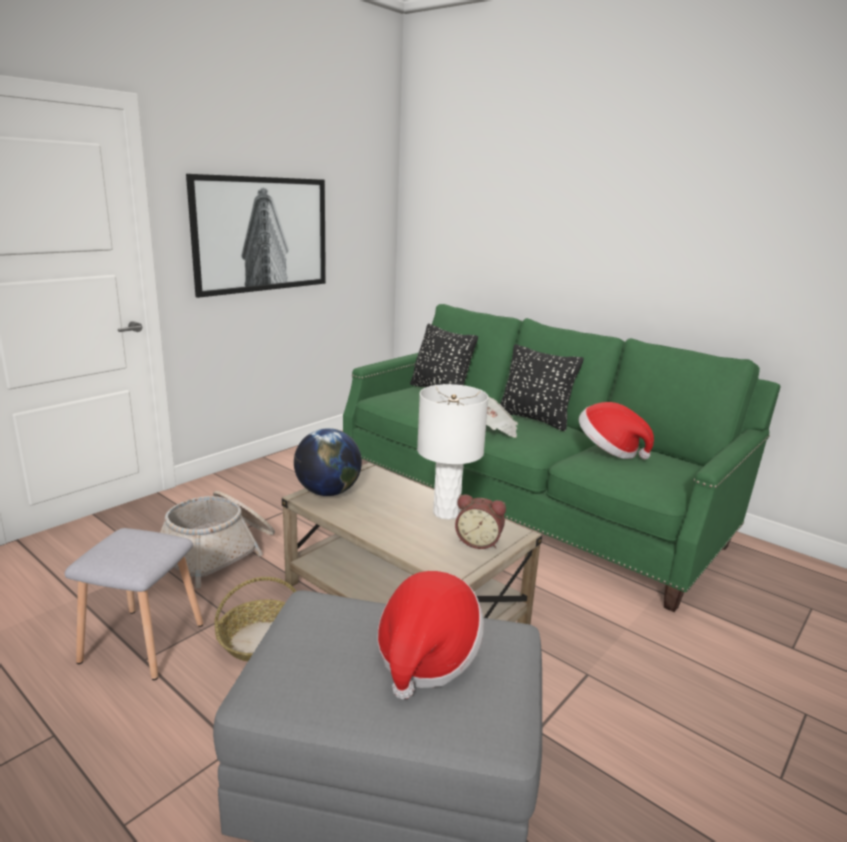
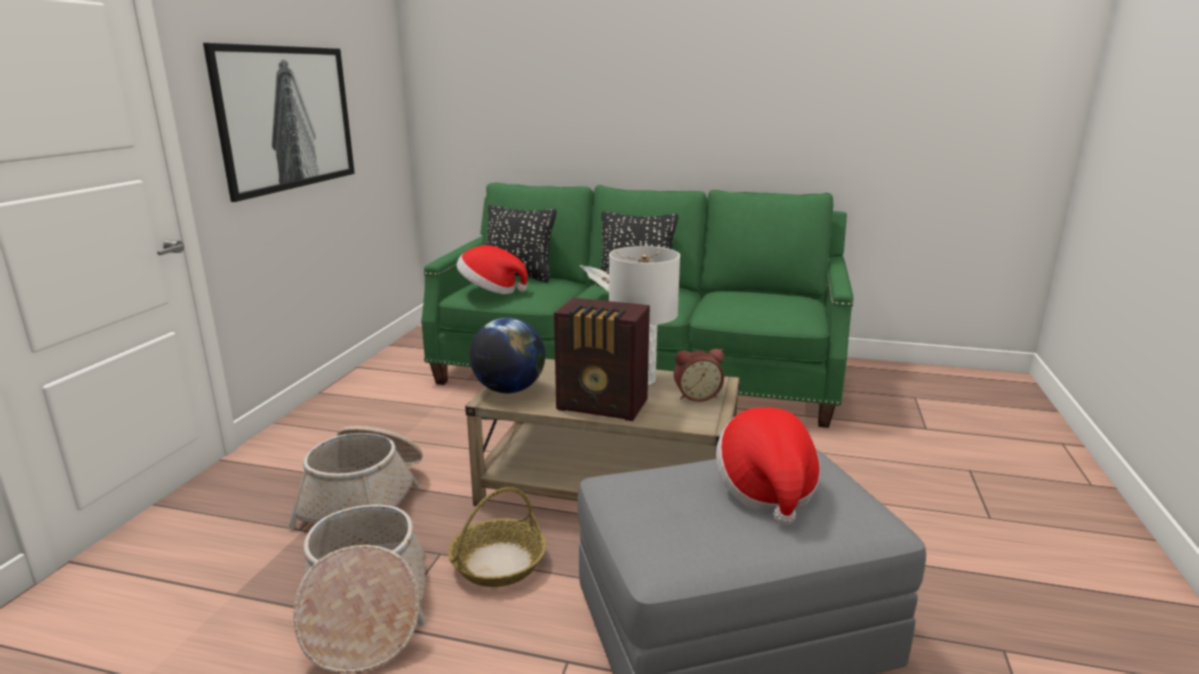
camera: 25 degrees left, 0 degrees up
grey stool [64,528,203,680] -> basket [293,505,427,674]
hat [579,402,654,459] -> hat moved to [456,245,528,294]
none -> radio [554,298,650,421]

